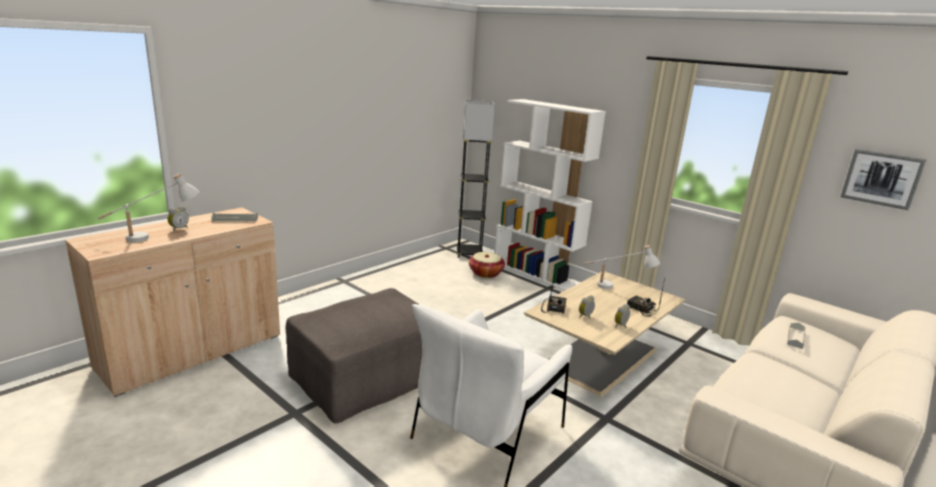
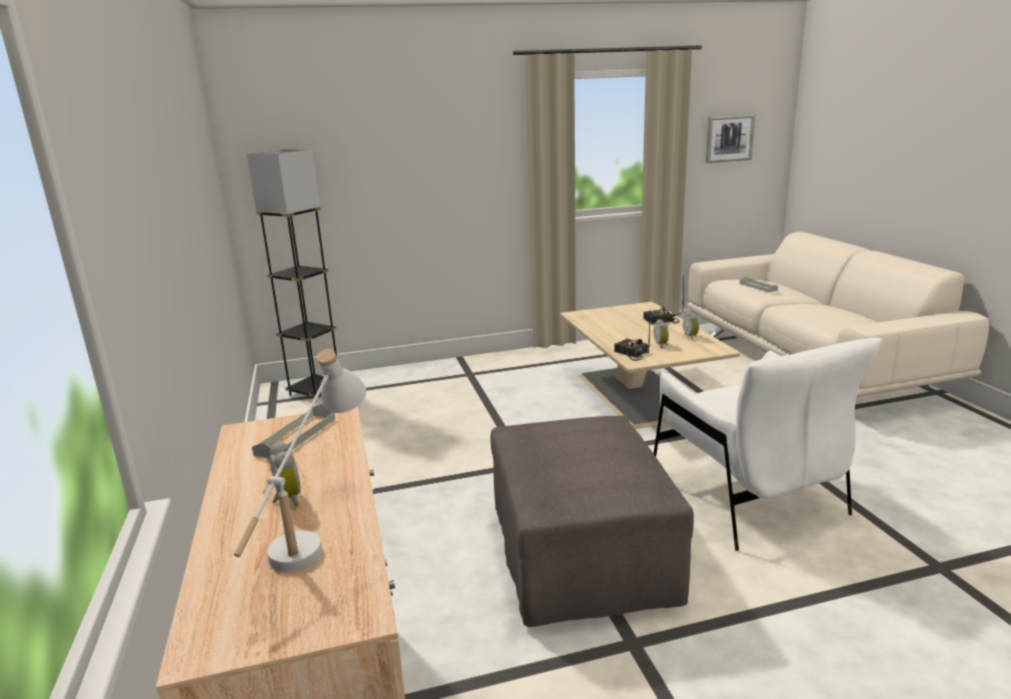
camera: 55 degrees left, 0 degrees up
basket [469,252,505,278] -> none
white bookcase [495,99,606,291] -> none
white table lamp [584,245,660,289] -> none

